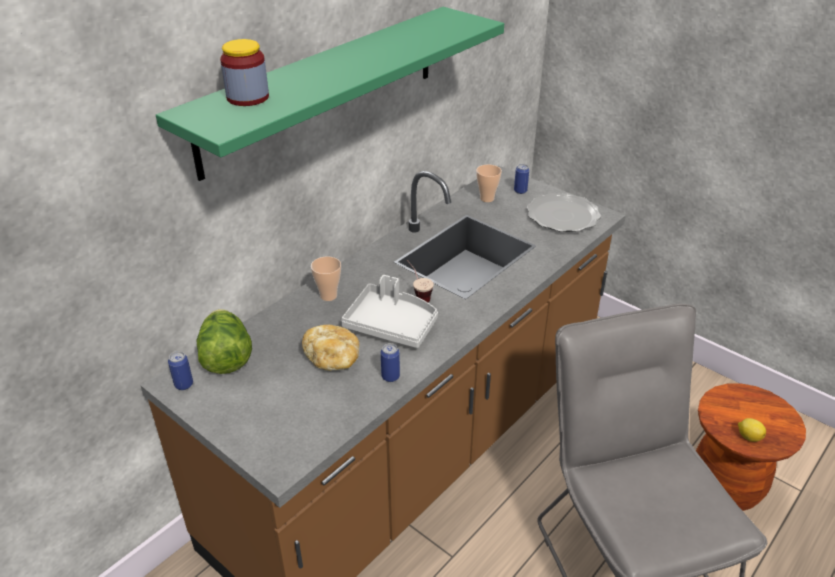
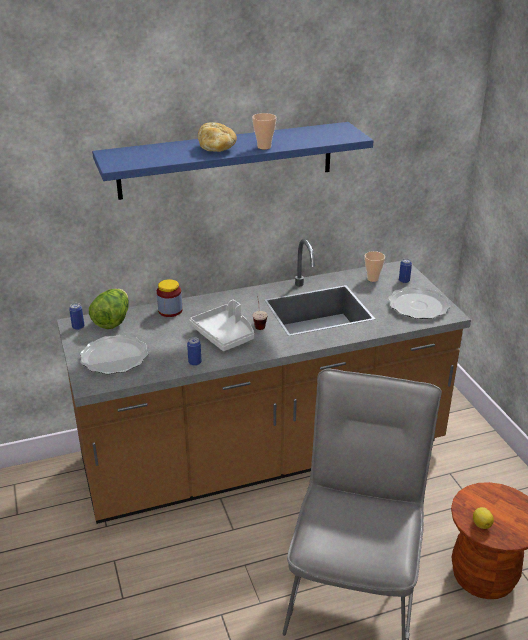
camera: 30 degrees right, 5 degrees down
green shelf [156,7,504,181] -> blue shelf [92,122,374,200]
jar [220,39,269,106] -> jar moved to [157,279,182,317]
bread [302,325,360,371] -> bread moved to [198,122,237,152]
cup [311,256,341,301] -> cup moved to [252,113,277,150]
none -> plate [80,335,148,374]

